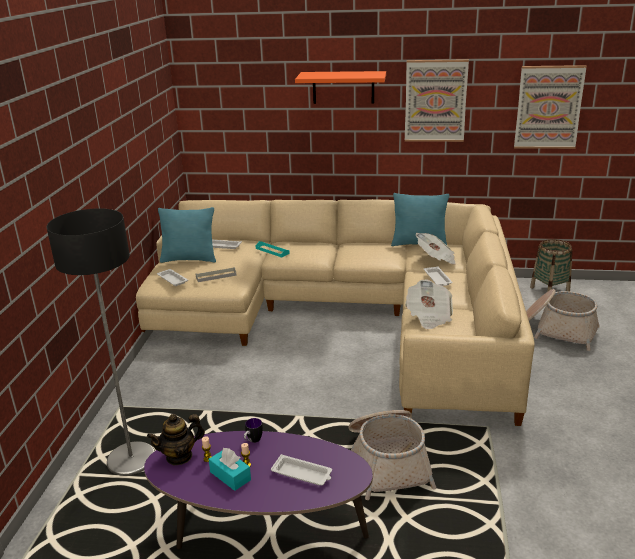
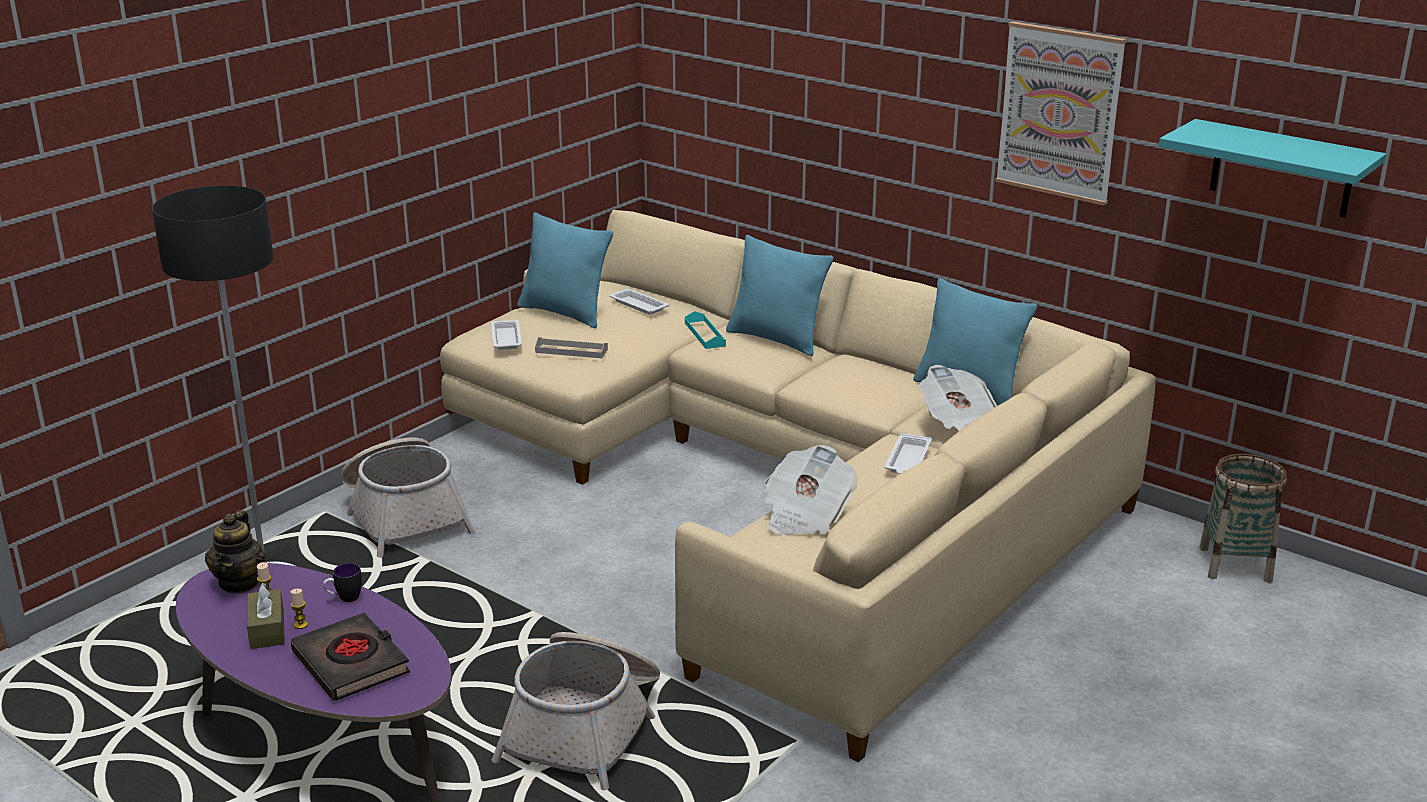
camera: 30 degrees right, 0 degrees up
teapot [147,414,205,466] -> teapot turned 90 degrees counterclockwise [205,510,266,593]
turquoise tissue box [209,448,251,491] -> brown tissue box [247,583,285,649]
white tray [271,454,332,485] -> black book [291,613,410,701]
orange shelf [295,71,386,104] -> none
picture [514,65,587,149] -> turquoise shelf [1159,119,1386,218]
basket [526,289,600,351] -> basket moved to [341,438,475,558]
none -> turquoise pillow [726,235,834,356]

